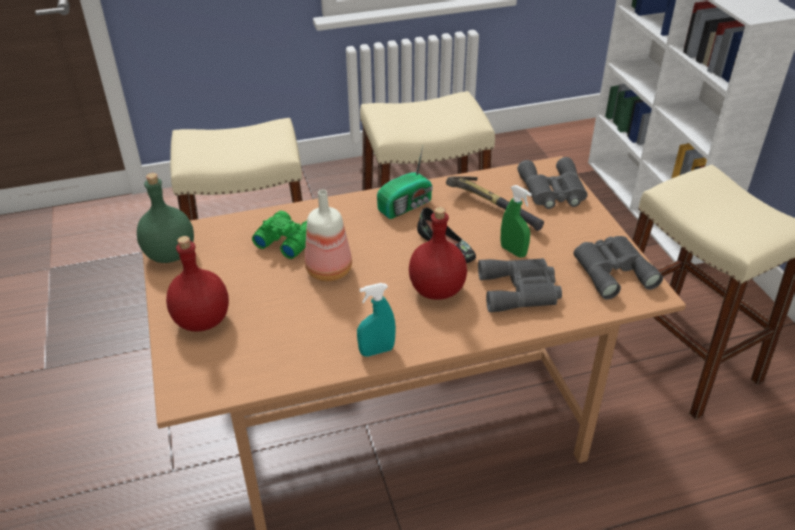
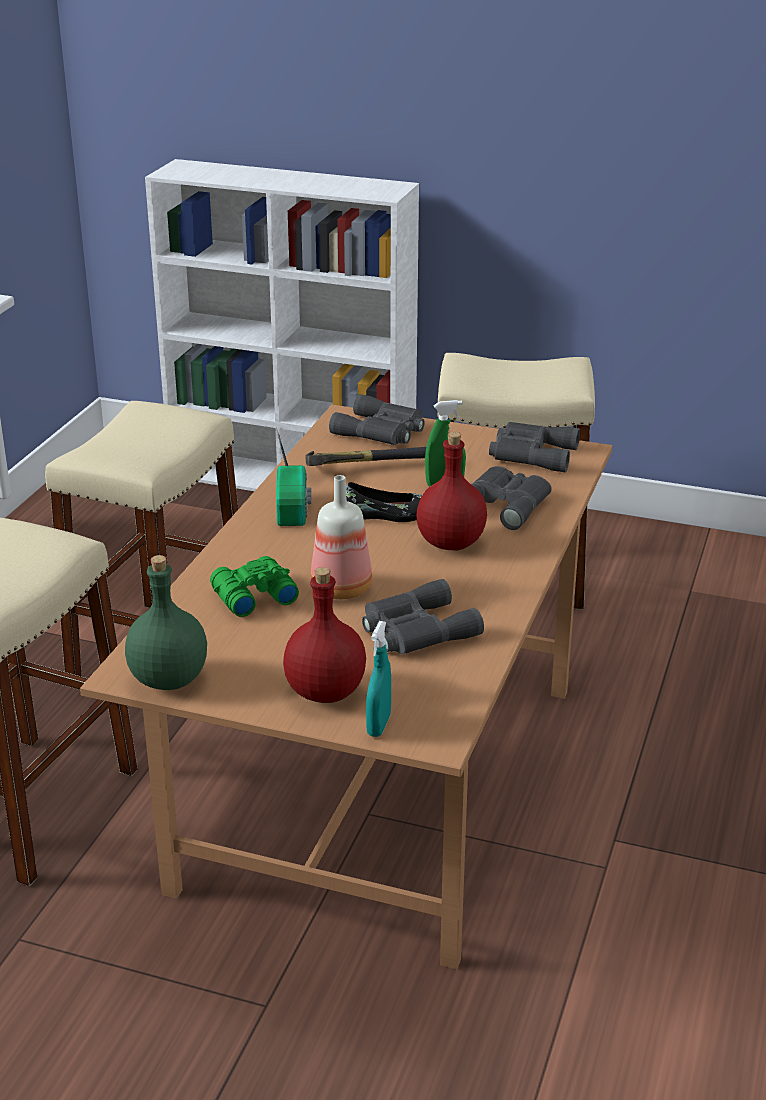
camera: 55 degrees left, 10 degrees down
turquoise spray bottle [357,283,396,357] -> turquoise spray bottle moved to [366,621,391,737]
none -> grey binoculars [362,579,484,654]

